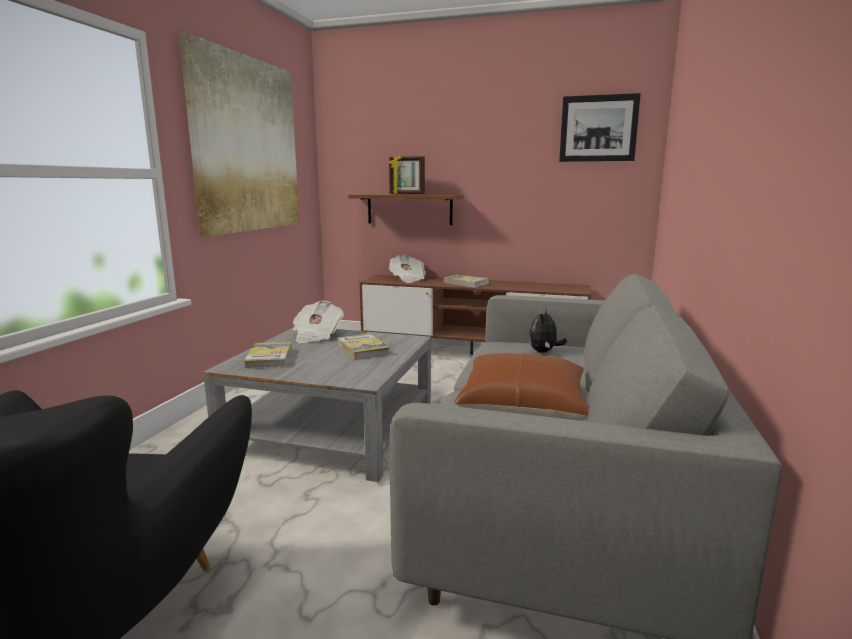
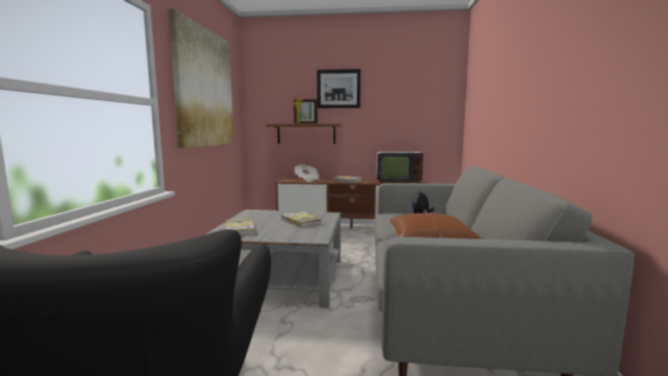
camera: 10 degrees left, 5 degrees down
newspaper [292,301,344,343] -> none
picture [559,93,641,162] -> picture moved to [317,69,361,108]
none -> television [376,130,425,183]

